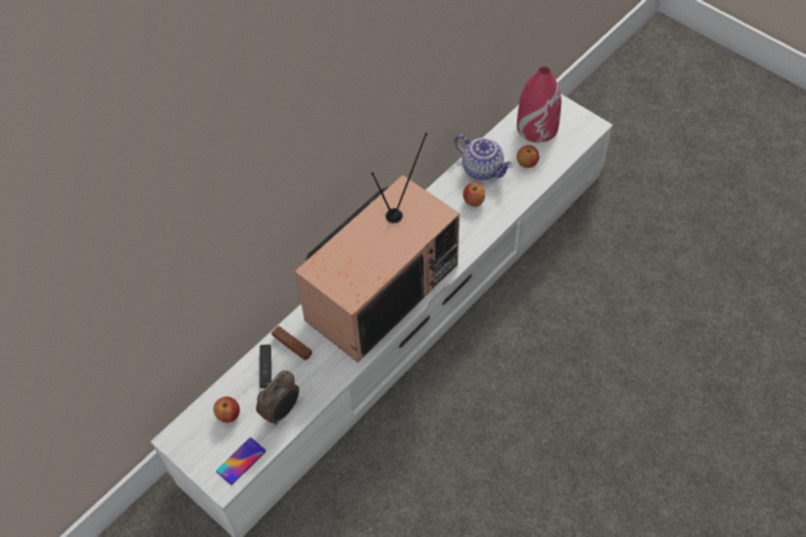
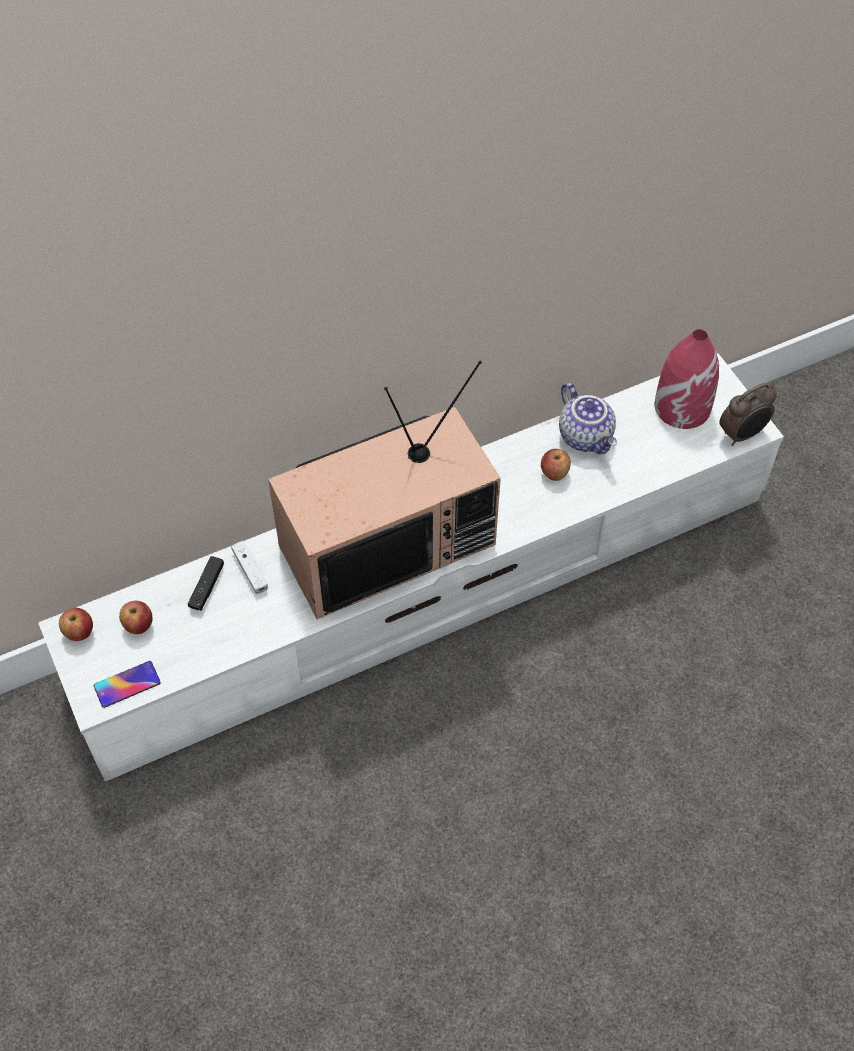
camera: 20 degrees right, 0 degrees up
alarm clock [256,371,299,425] -> alarm clock moved to [719,383,777,446]
brown game controller [272,326,312,360] -> white game controller [231,541,268,594]
apple [517,145,539,168] -> apple moved to [59,608,93,641]

